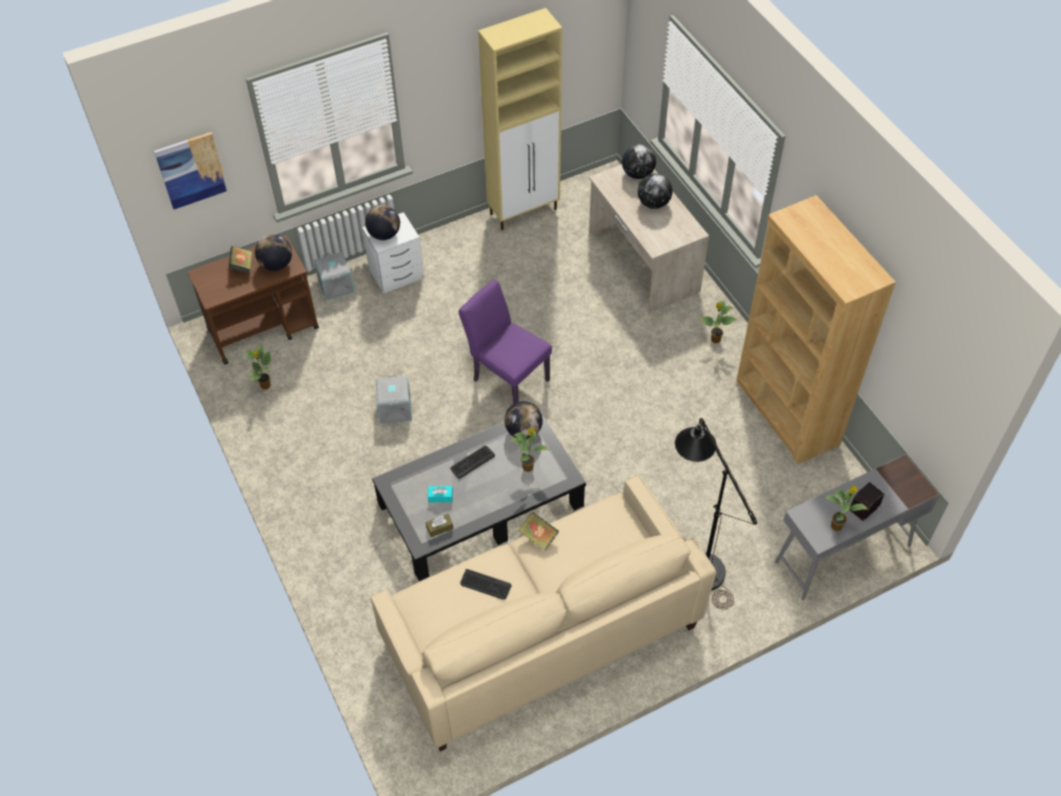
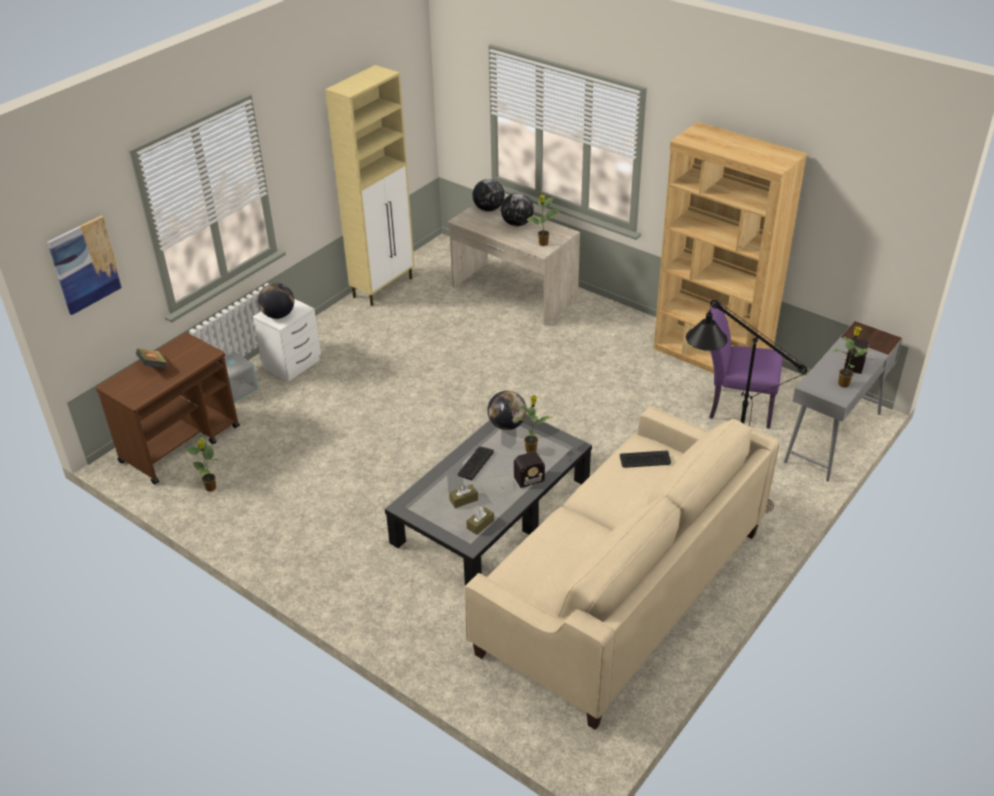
camera: 25 degrees left, 15 degrees down
globe [255,234,292,271] -> none
grey storage box [375,375,412,424] -> none
turquoise tissue box [428,486,453,502] -> brown tissue box [449,484,478,508]
purple chair [458,279,552,404] -> purple chair moved to [709,301,783,429]
keyboard [460,569,511,600] -> keyboard moved to [620,451,671,468]
book [519,512,559,550] -> none
potted plant [699,300,737,343] -> potted plant moved to [526,194,560,246]
none -> radio [498,452,545,492]

